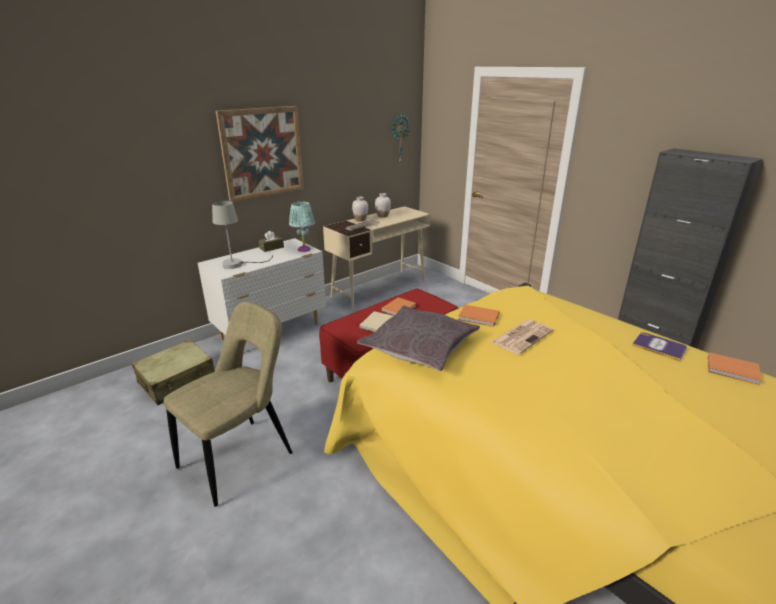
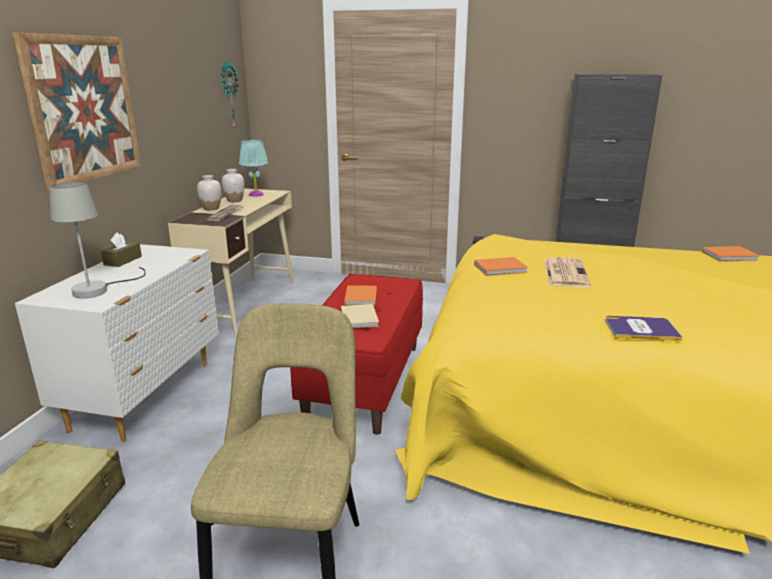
camera: 35 degrees left, 5 degrees down
turquoise table lamp [289,201,315,252] -> turquoise table lamp moved to [239,140,269,197]
grey pillow [357,305,480,371] -> none
book [632,332,687,361] -> book moved to [605,316,683,341]

